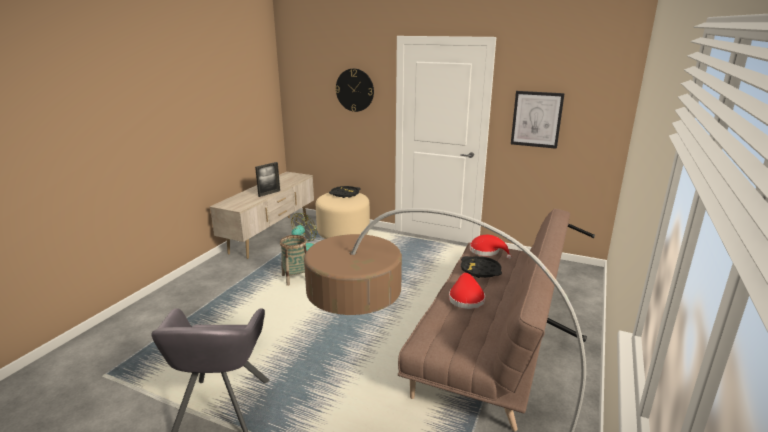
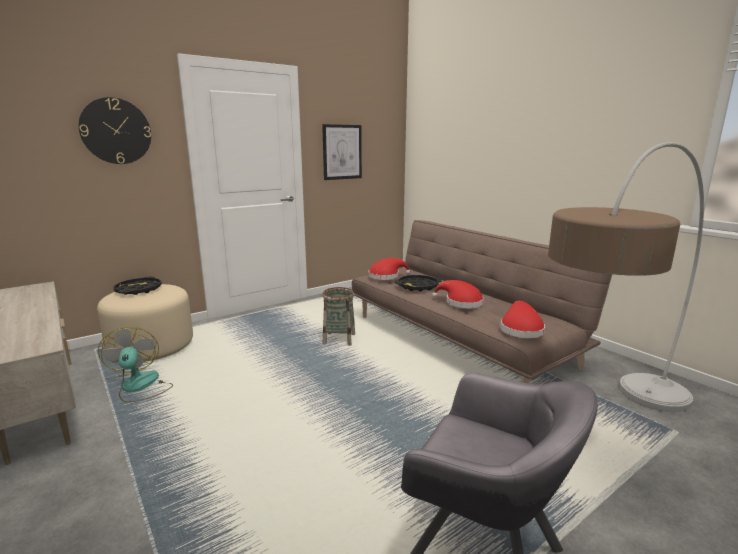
camera: 60 degrees left, 5 degrees down
picture frame [255,162,280,197] -> none
basket [280,235,307,286] -> basket moved to [322,287,355,346]
none -> red hat [500,301,545,338]

